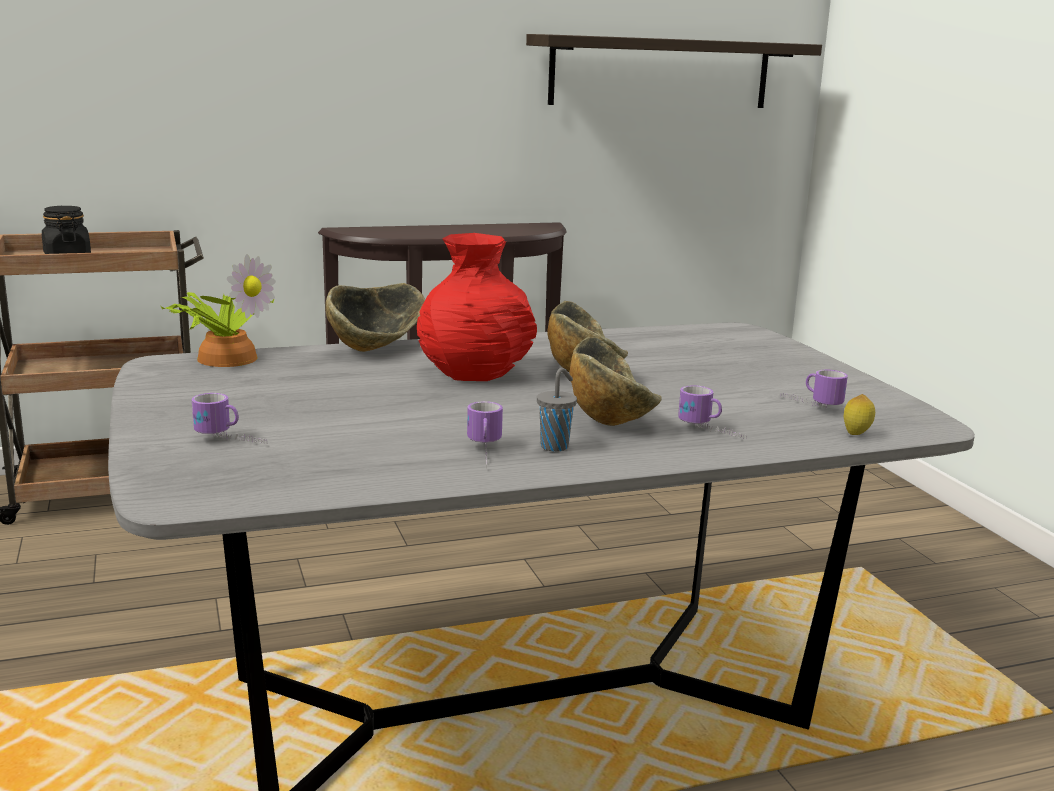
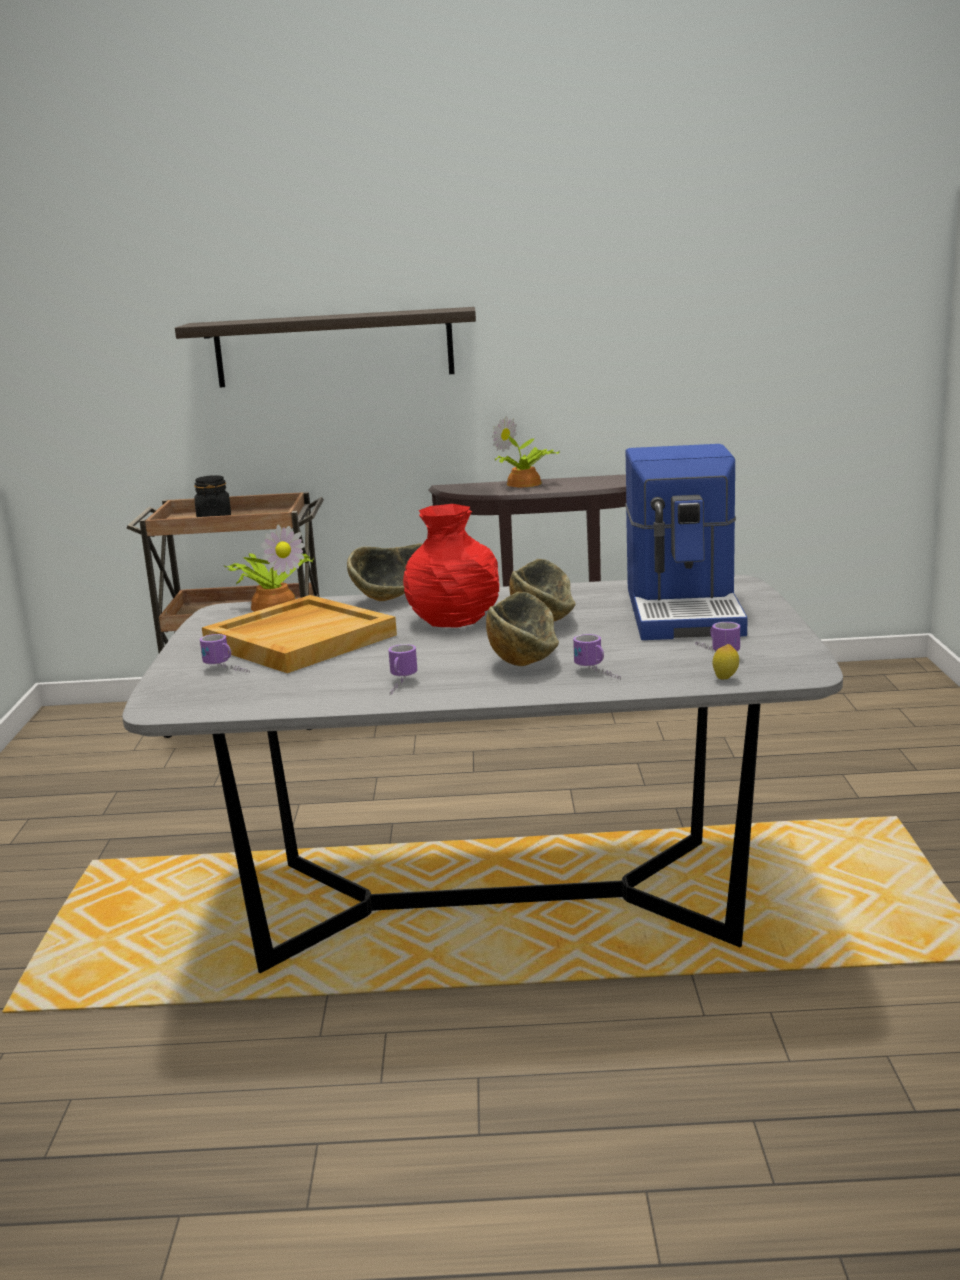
camera: 20 degrees right, 0 degrees up
shelf [526,34,822,108] -> shelf moved to [175,307,476,387]
grey cup [537,368,577,452] -> none
none -> beige tray [202,595,397,673]
none -> potted plant [492,416,560,487]
none -> coffee machine [625,444,747,640]

